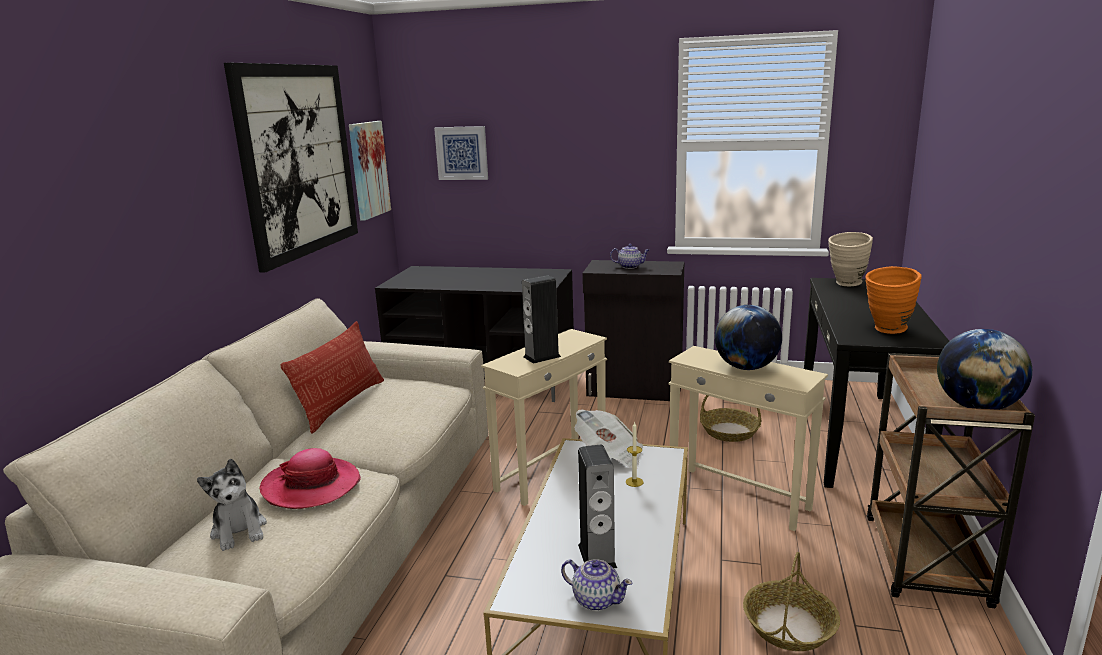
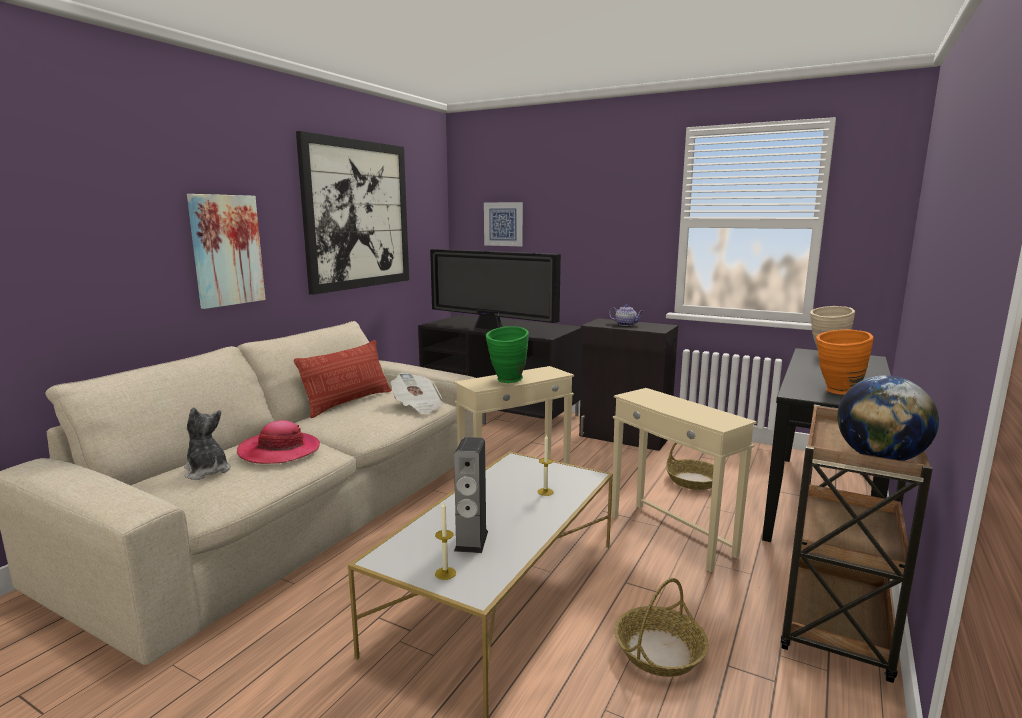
camera: 15 degrees right, 5 degrees down
plush toy [197,459,267,551] -> plush toy turned 150 degrees clockwise [184,407,231,480]
picture [349,121,391,220] -> picture moved to [187,194,266,309]
speaker [522,275,561,364] -> green vase [486,327,529,383]
teapot [561,559,633,611] -> candle [435,501,456,580]
newspaper [574,409,643,468] -> newspaper moved to [391,373,444,415]
globe [715,305,782,370] -> none
none -> television [430,249,561,331]

